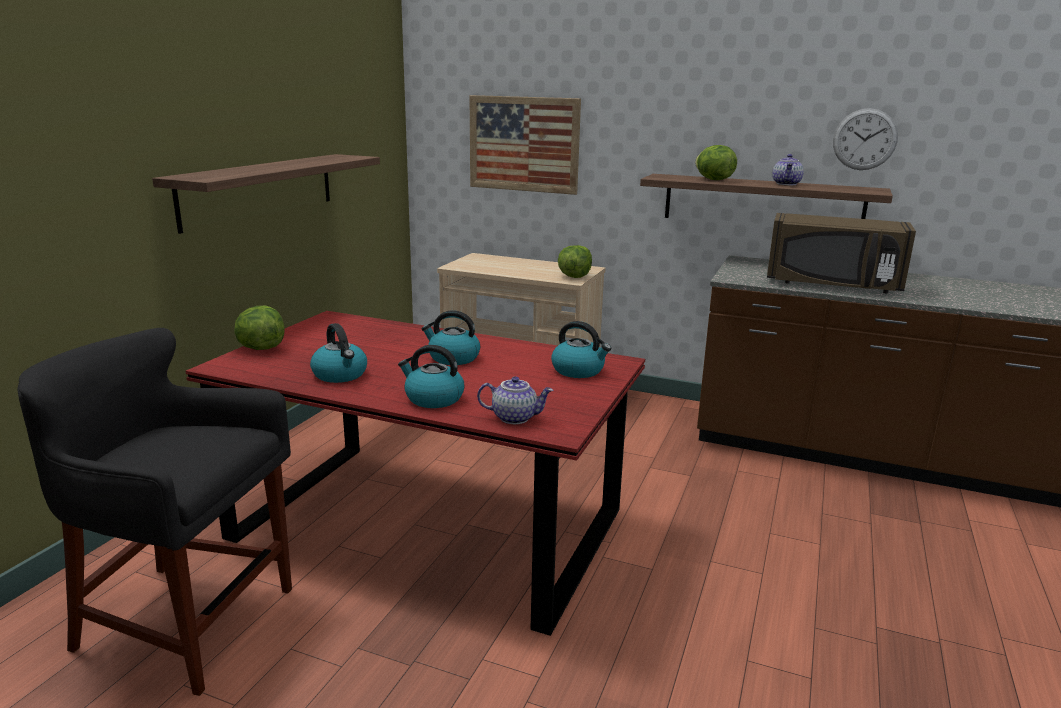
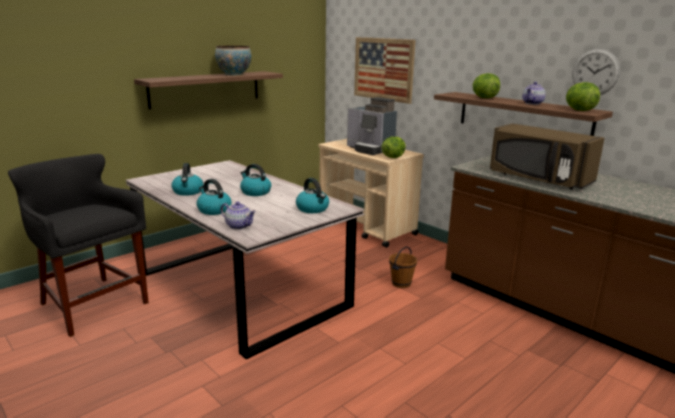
camera: 25 degrees right, 0 degrees up
red dining table [185,311,645,636] -> grey dining table [126,160,364,359]
lettuce [234,306,285,350] -> lettuce moved to [566,82,600,111]
none -> bowl [215,45,251,76]
none -> coffee machine [347,97,397,155]
none -> brown bucket [389,246,417,288]

